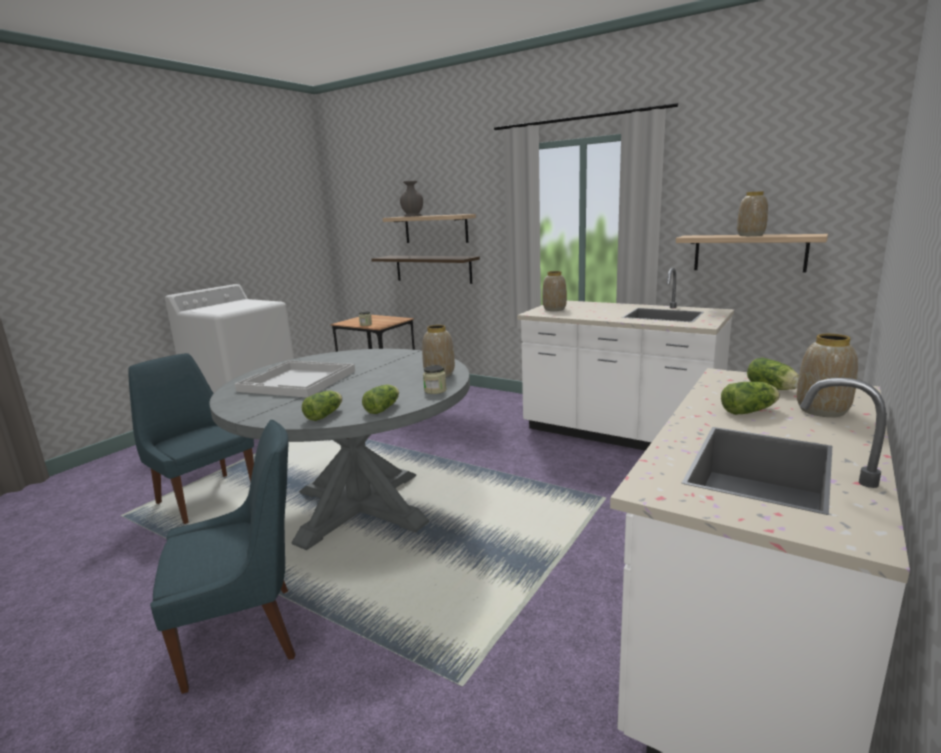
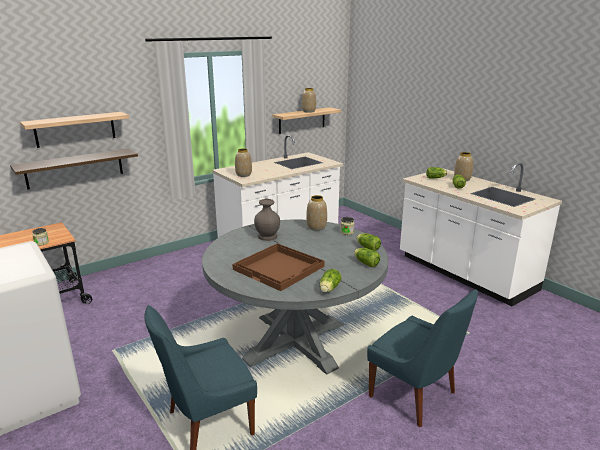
camera: 70 degrees left, 5 degrees up
blue chair [150,420,295,694] -> blue chair turned 135 degrees clockwise [367,289,478,427]
white tray [235,360,355,398] -> brown tray [232,243,325,291]
grey vase [400,181,423,217] -> grey vase moved to [254,199,280,241]
none -> lettuce [320,269,341,293]

